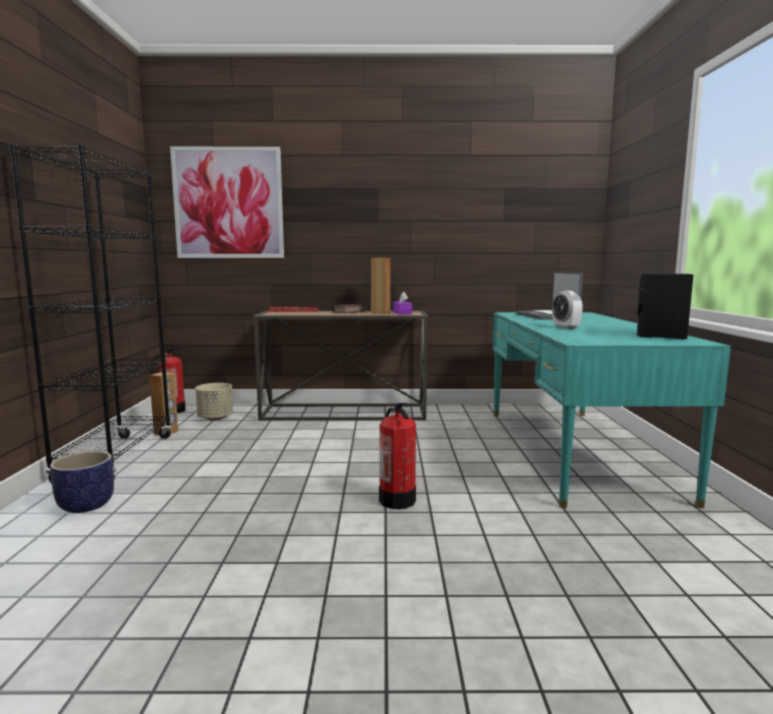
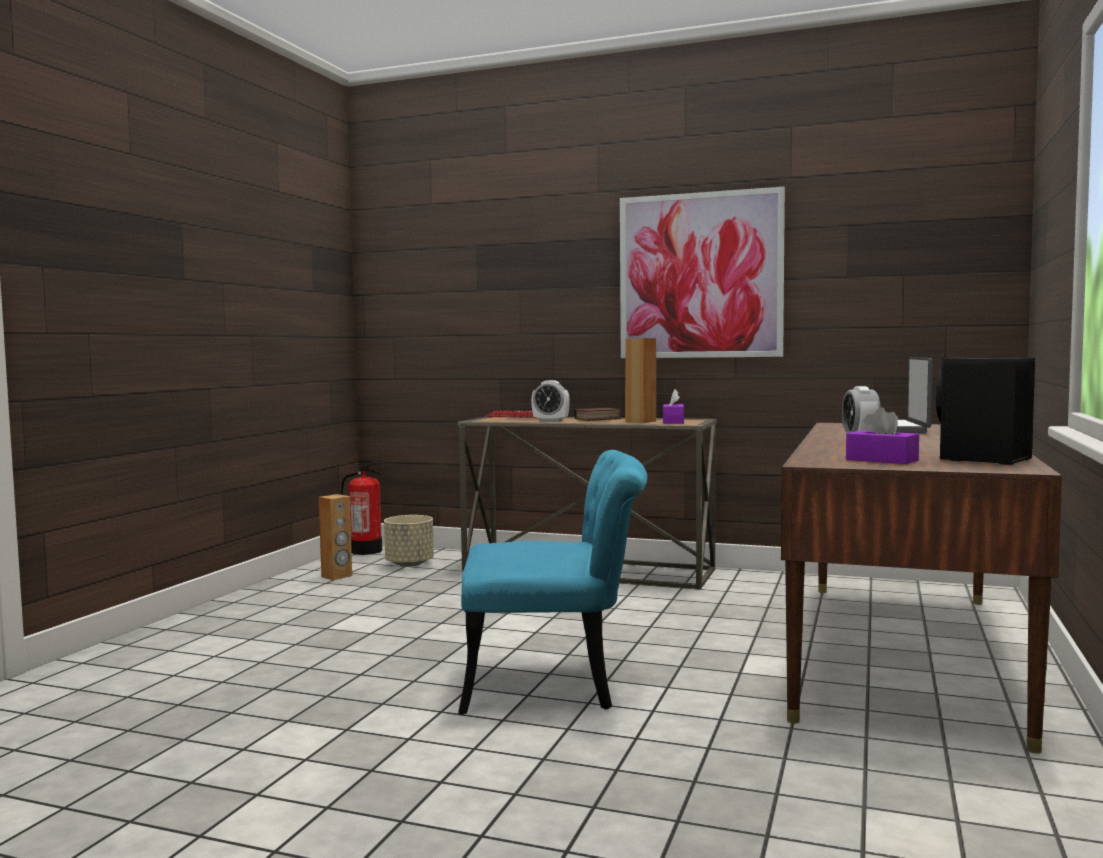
camera: 20 degrees right, 5 degrees down
black bookcase [9,145,172,483] -> none
planter [50,451,114,513] -> none
picture [170,147,284,258] -> picture moved to [620,187,785,358]
fire extinguisher [379,403,416,509] -> turquoise chair [458,450,647,715]
turquoise desk [493,312,731,509] -> brown desk [781,423,1062,753]
none -> alarm clock [531,380,570,422]
none -> purple tissue box [846,408,919,464]

